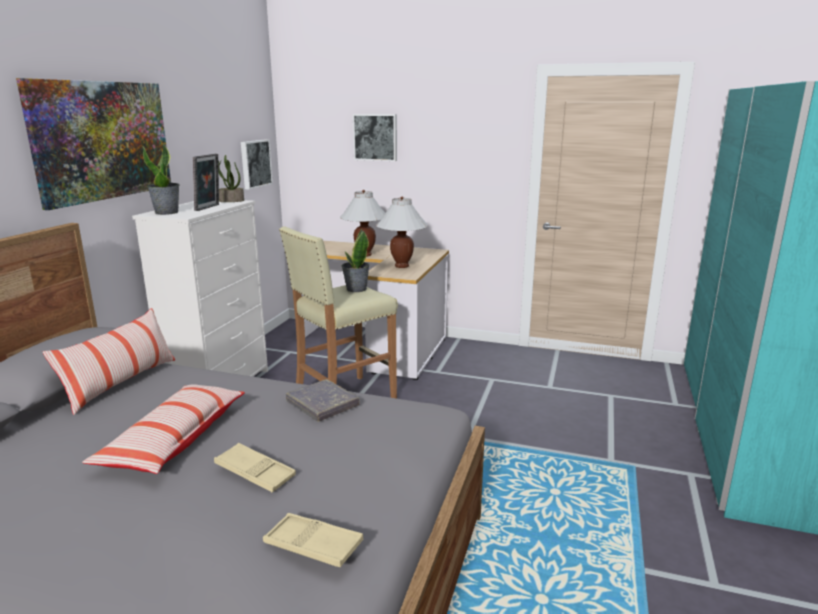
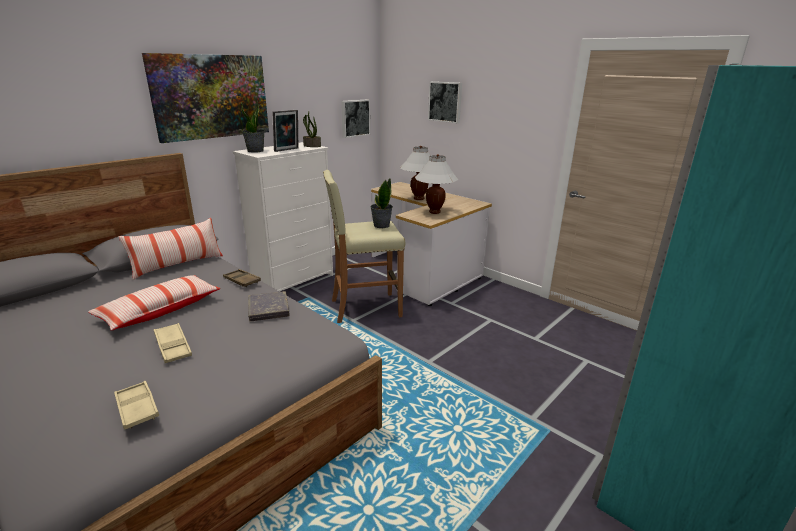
camera: 25 degrees right, 5 degrees up
none -> brown tray [223,269,261,287]

